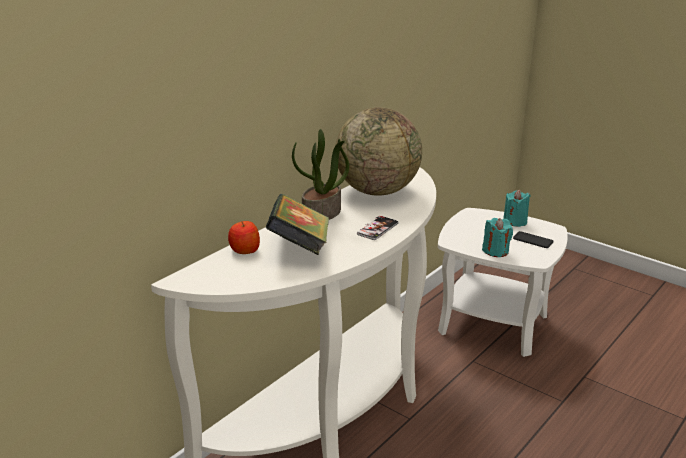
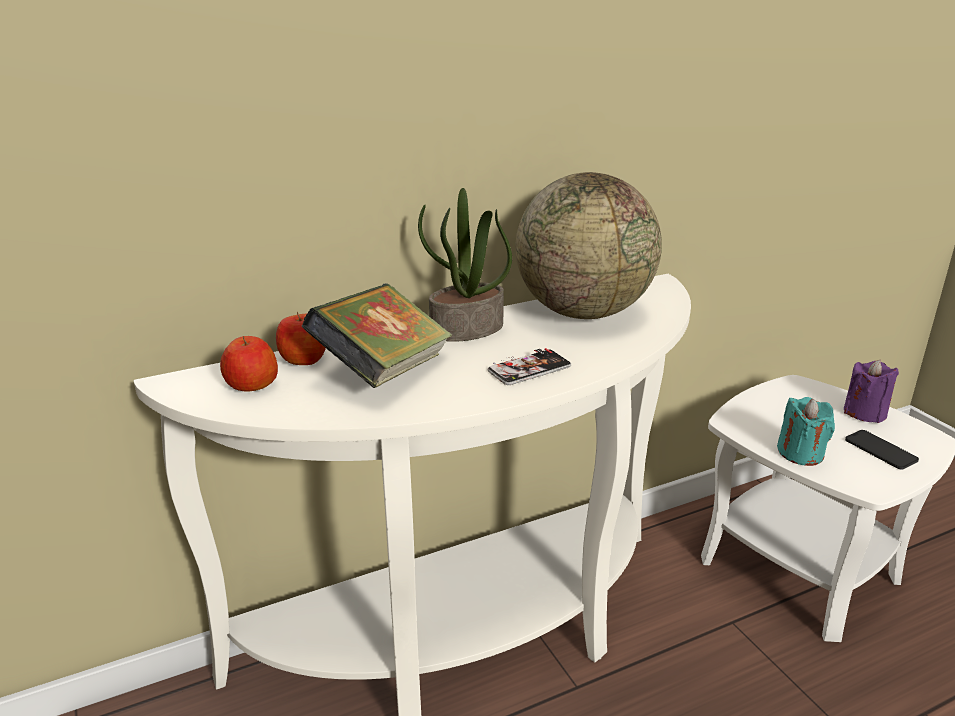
camera: 25 degrees right, 0 degrees up
turquoise candle [503,189,531,227] -> purple candle [844,359,899,423]
none -> apple [220,336,278,391]

